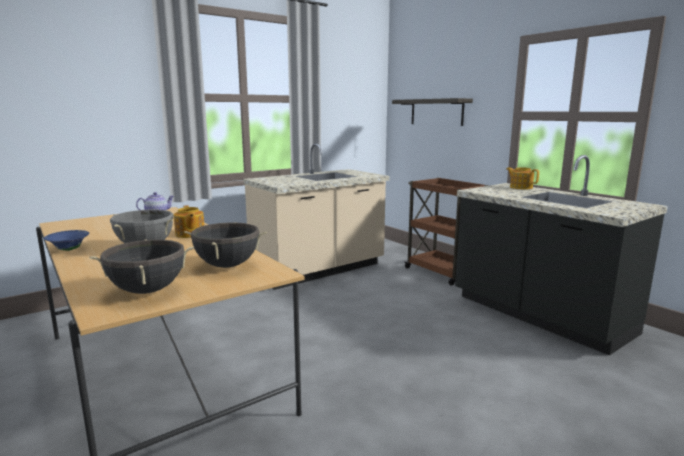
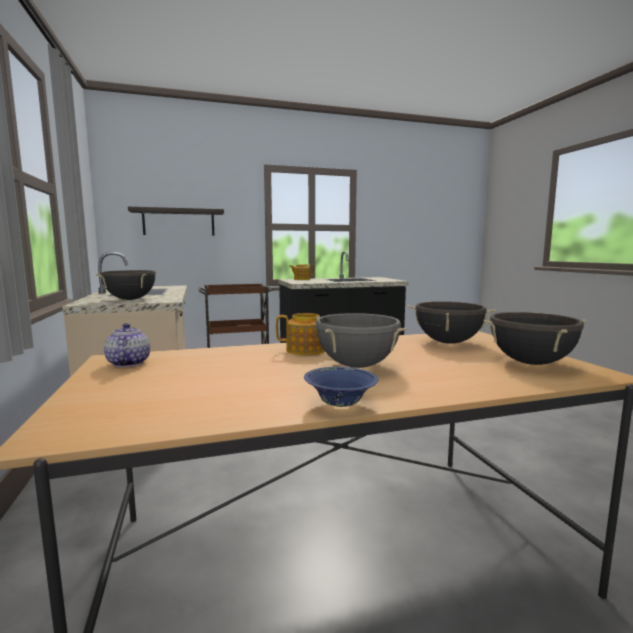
camera: 70 degrees left, 5 degrees down
none -> black cooking pot [96,270,158,300]

